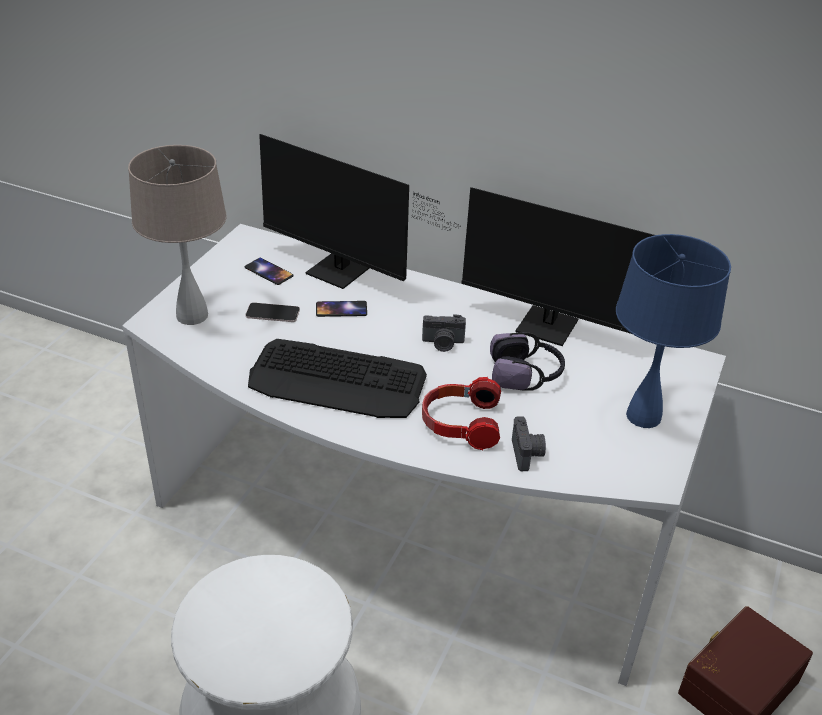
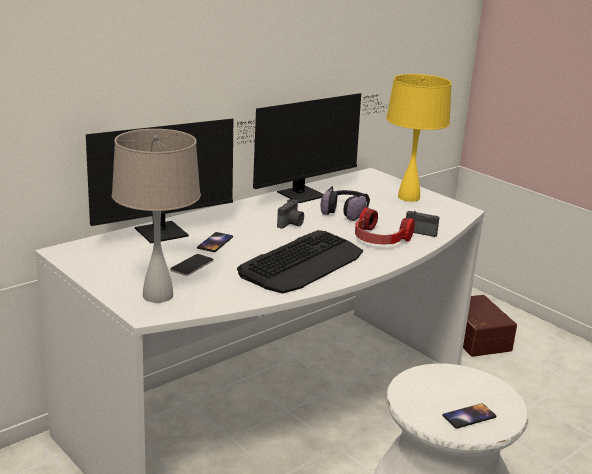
camera: 65 degrees left, 15 degrees down
phone [245,258,294,285] -> phone moved to [443,403,497,429]
blue table lamp [616,234,731,428] -> yellow table lamp [386,74,452,202]

